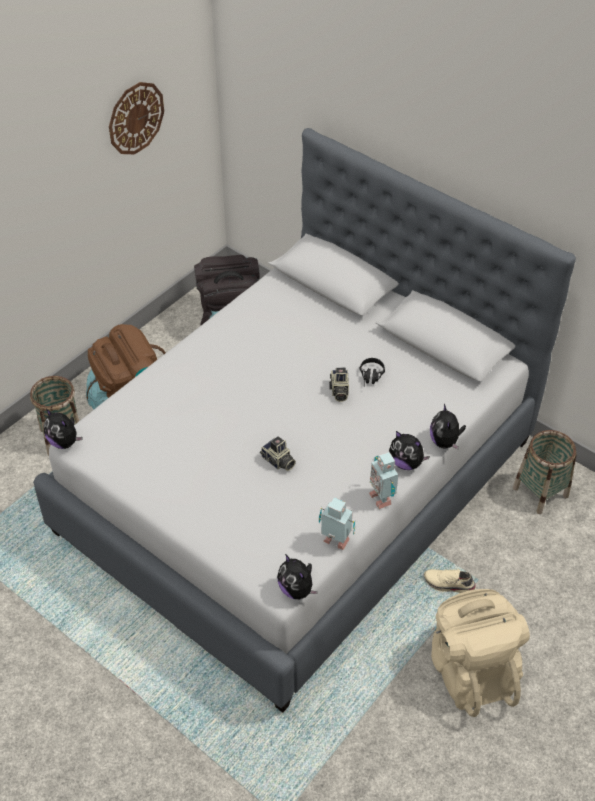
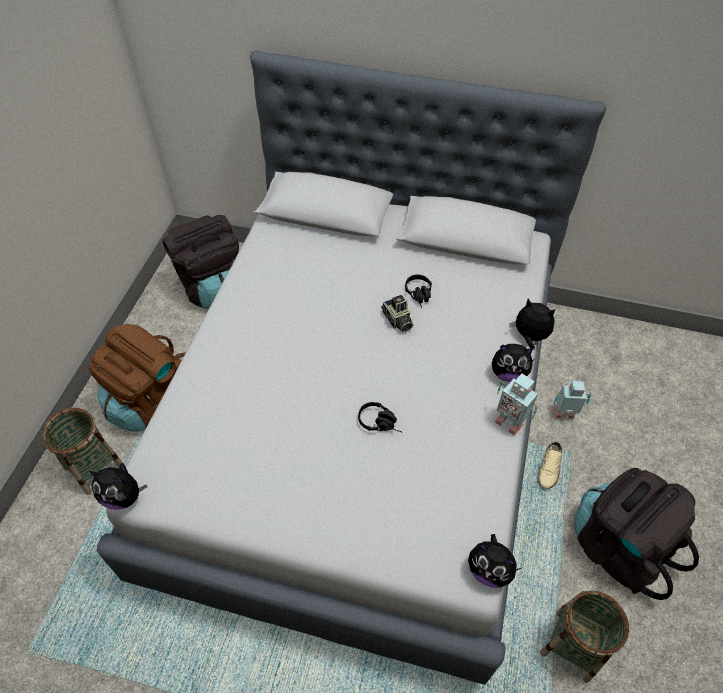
camera: 25 degrees left, 5 degrees up
wall clock [109,82,164,154] -> none
camera [260,436,296,471] -> black headphones [358,402,402,432]
toy robot [319,498,355,550] -> toy robot moved to [554,380,591,418]
beige shoe [424,569,476,593] -> beige shoe turned 60 degrees counterclockwise [538,442,562,489]
plush toy [430,404,466,450] -> plush toy turned 150 degrees clockwise [509,299,556,349]
beige backpack [431,589,530,717] -> black backpack [574,468,699,600]
basket [513,430,577,514] -> basket moved to [540,591,629,683]

